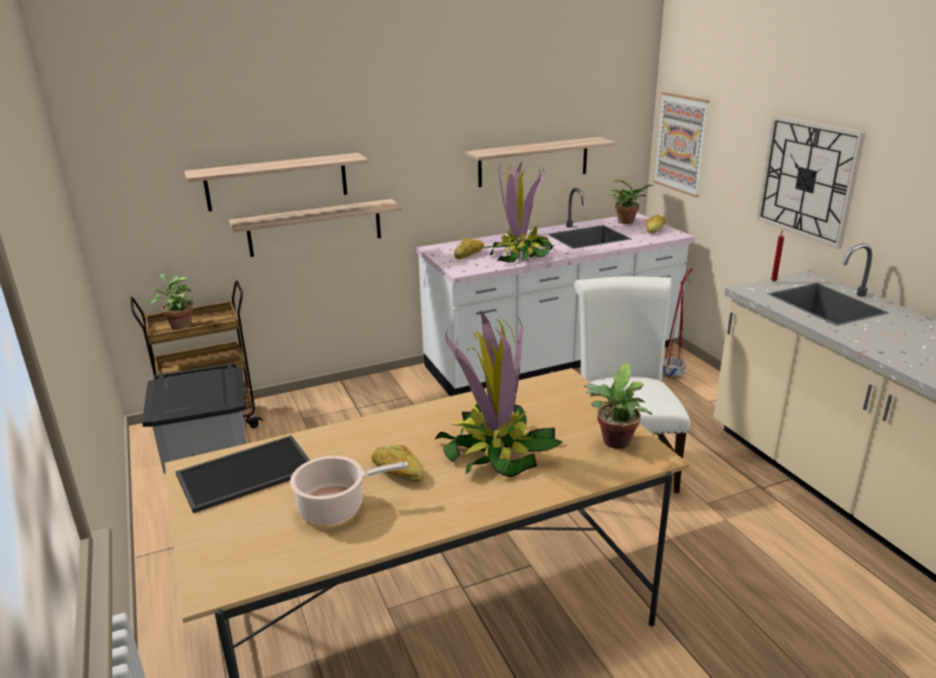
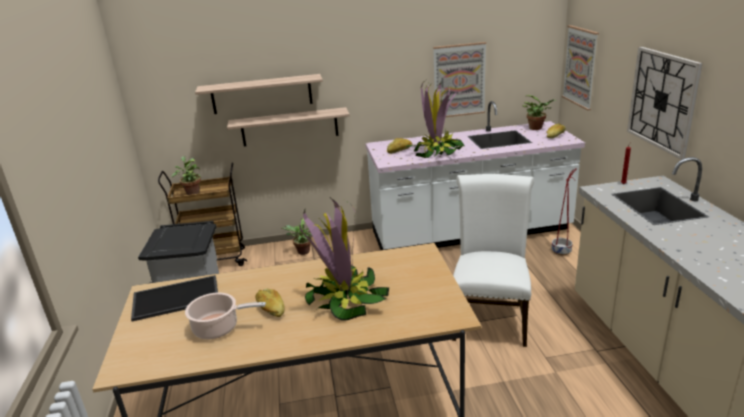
camera: 15 degrees right, 0 degrees up
shelf [465,137,615,187] -> picture [433,42,486,117]
potted plant [584,363,652,449] -> potted plant moved to [281,218,312,255]

